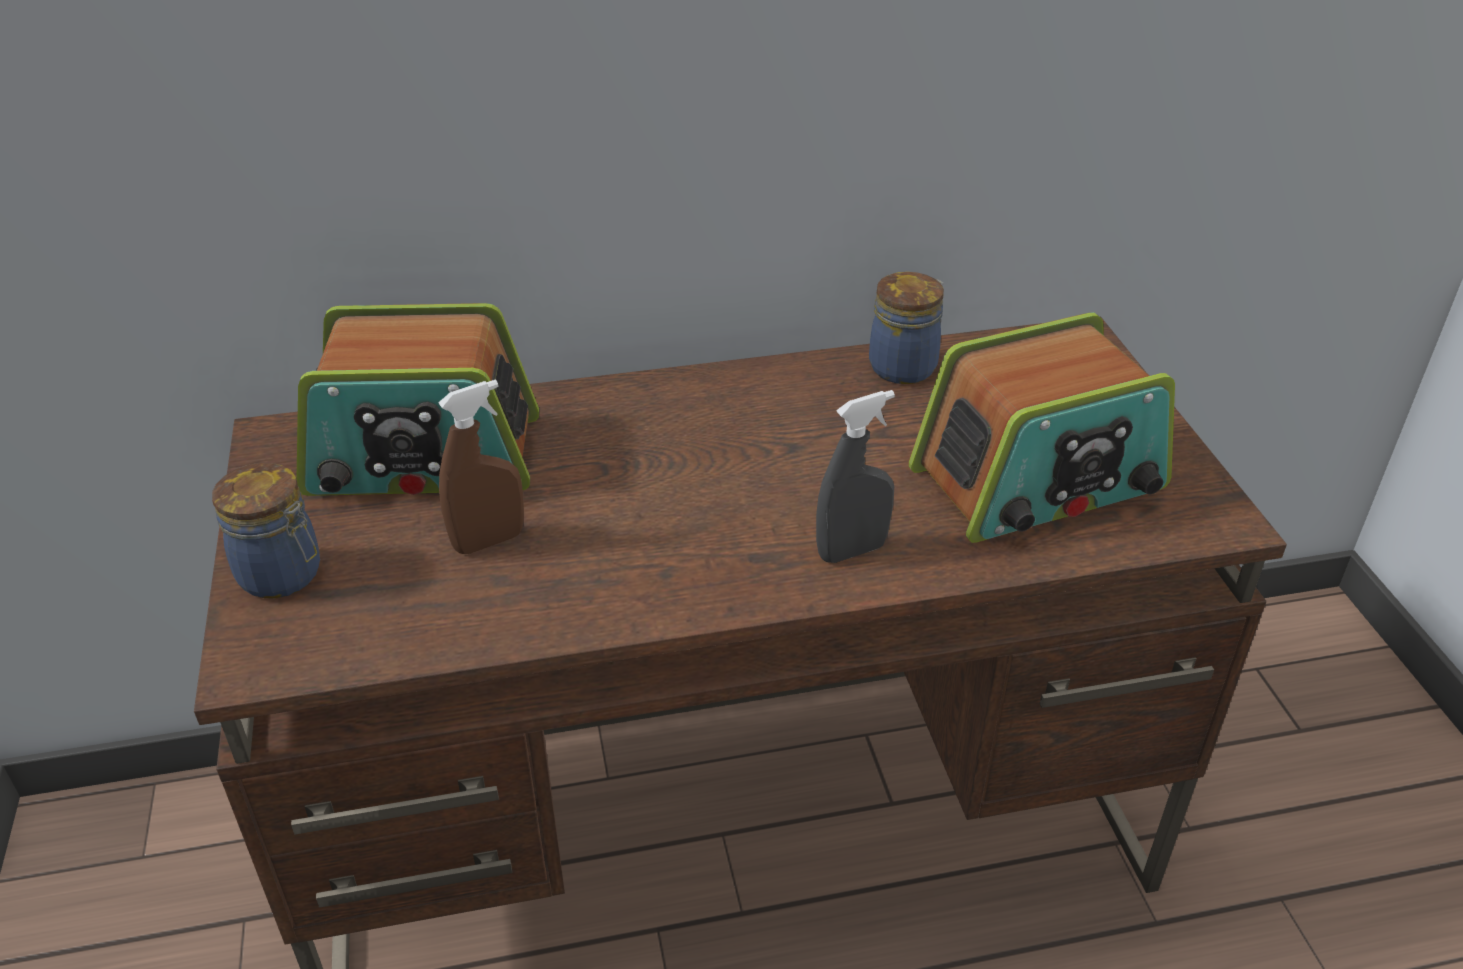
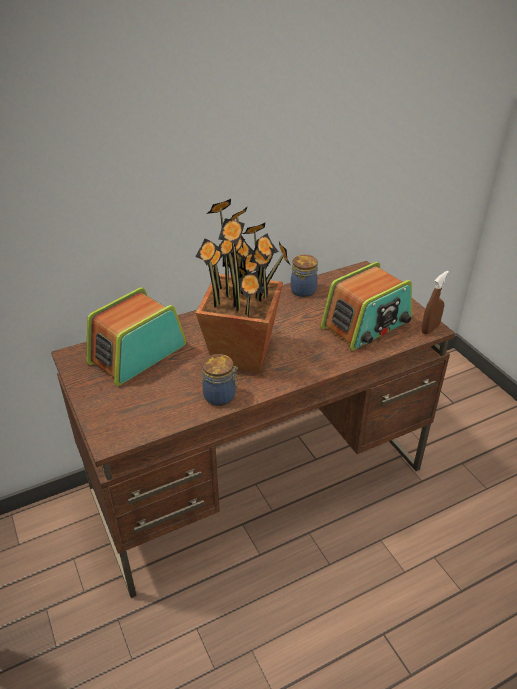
camera: 15 degrees left, 0 degrees up
jar [212,463,320,598] -> jar moved to [202,354,239,406]
radio [297,303,539,496] -> radio turned 150 degrees clockwise [86,287,186,386]
brown spray bottle [439,380,524,554] -> brown spray bottle moved to [421,271,449,335]
grey spray bottle [816,390,895,563] -> none
none -> potted plant [195,199,290,372]

